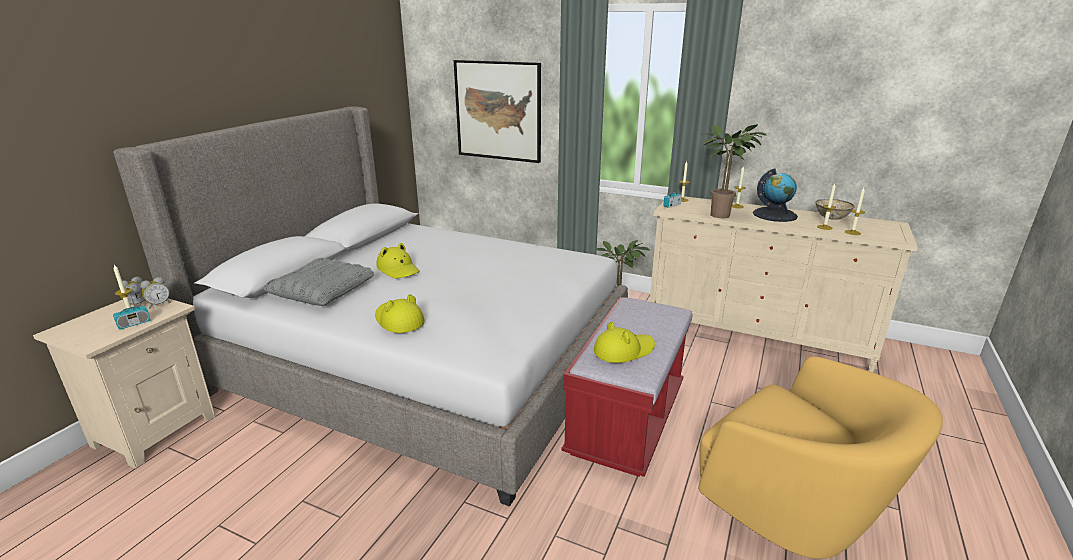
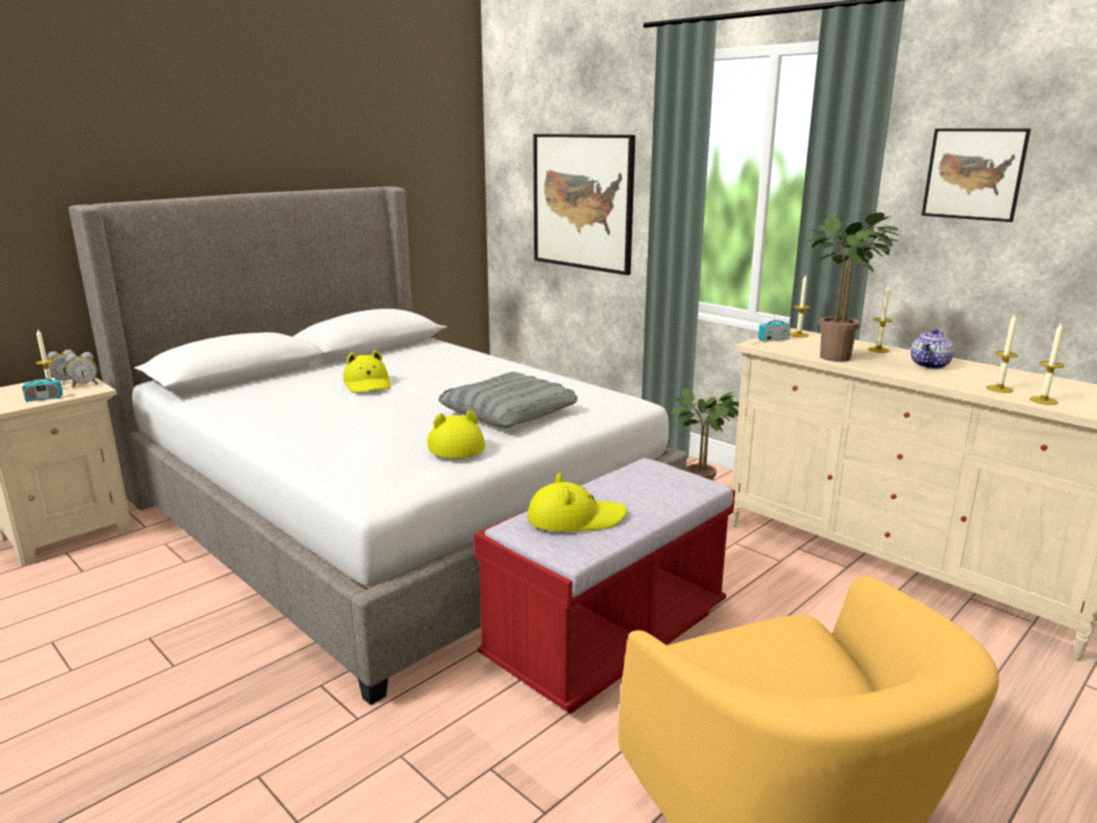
camera: 20 degrees right, 5 degrees down
grey pillow [264,258,374,306] -> grey pillow moved to [438,372,578,428]
yellow hat [375,294,425,333] -> yellow hat moved to [427,410,485,458]
globe [753,169,798,222] -> teapot [911,329,954,369]
bowl [816,199,855,220] -> none
none -> picture [922,128,1031,222]

